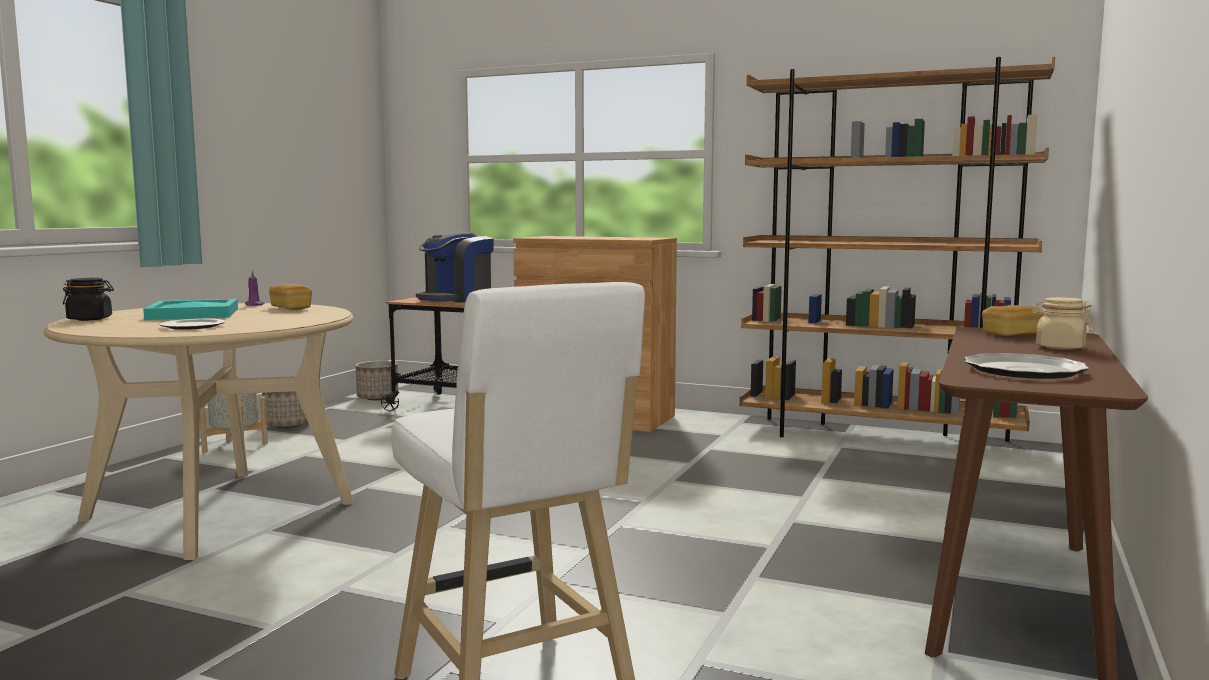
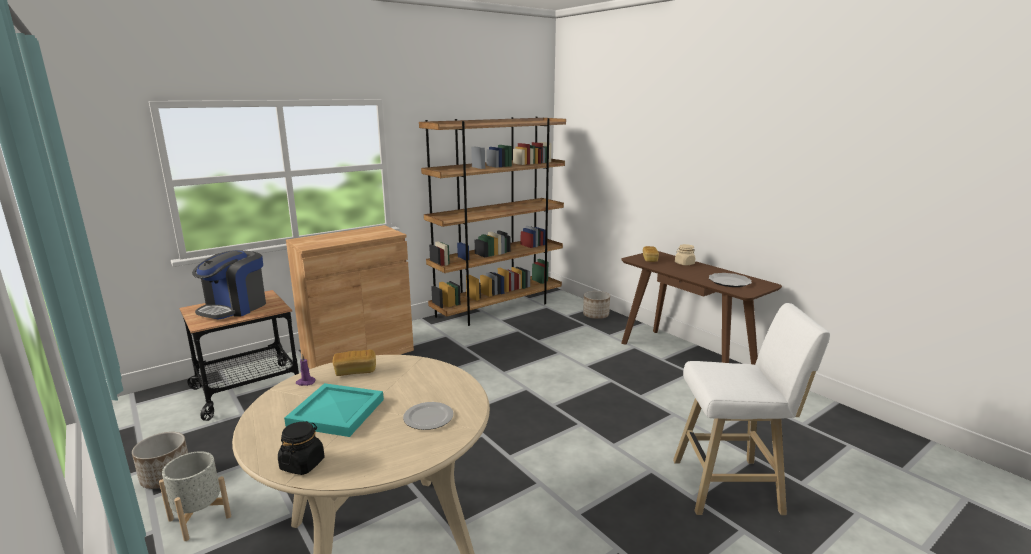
camera: 60 degrees left, 10 degrees up
planter [356,361,399,400] -> planter moved to [583,291,610,319]
coffee machine [416,232,494,303] -> coffee machine turned 45 degrees clockwise [192,250,266,319]

